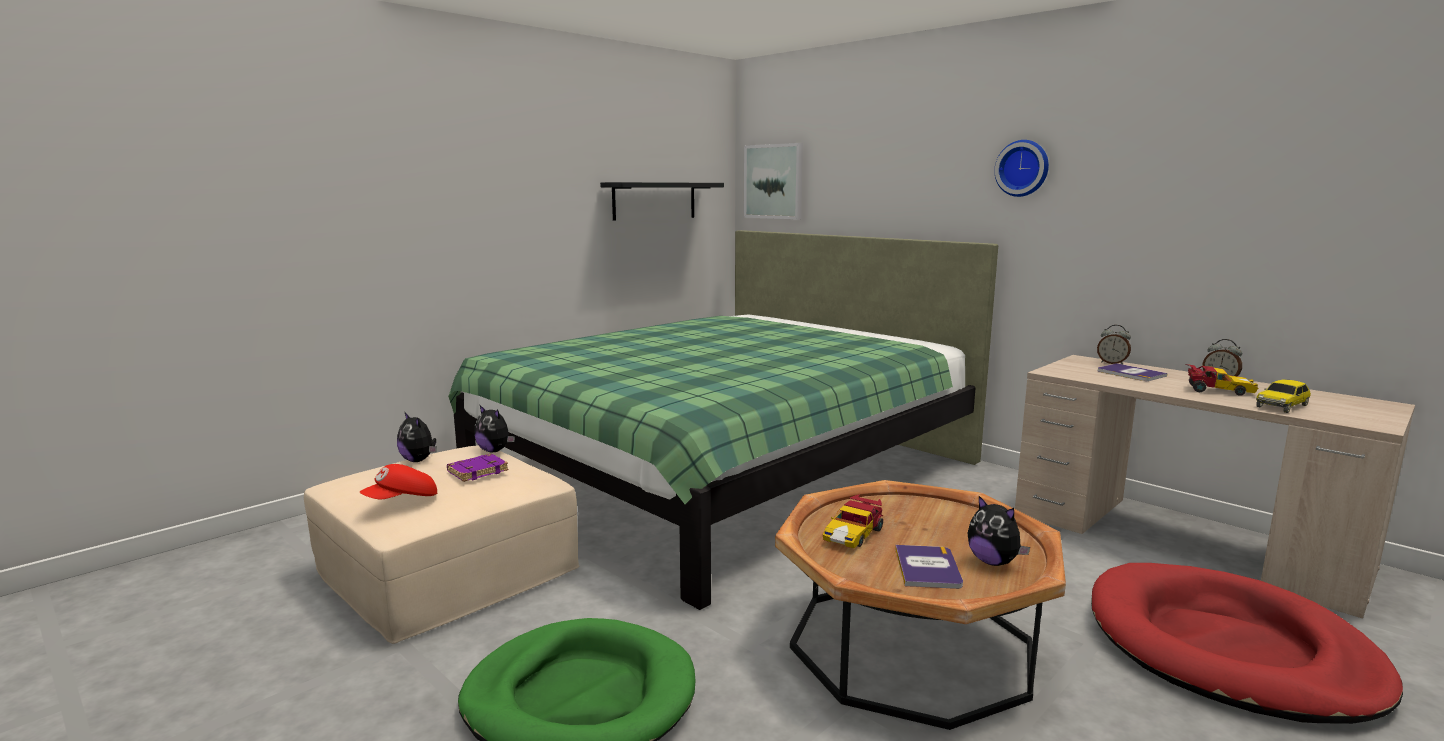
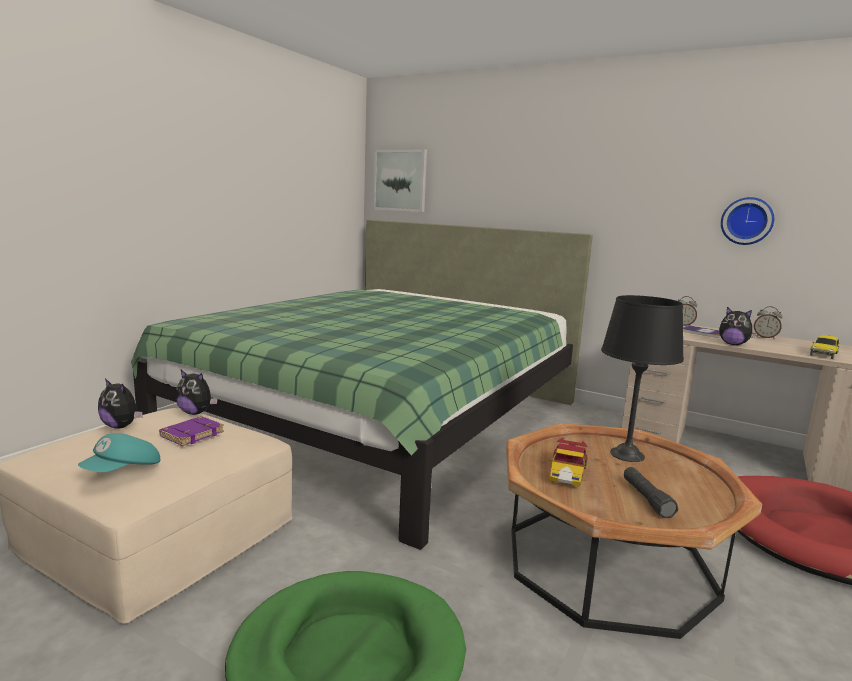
camera: 15 degrees left, 0 degrees up
red cap [360,464,437,499] -> turquoise cap [78,433,160,472]
black shelf [600,182,724,221] -> none
book [895,545,963,589] -> black flashlight [624,467,678,518]
plush toy [967,496,1030,566] -> plush toy moved to [719,307,756,345]
wall clock [994,140,1049,197] -> wall clock moved to [721,197,774,245]
toy car [1185,364,1258,396] -> none
none -> black table lamp [601,295,684,462]

